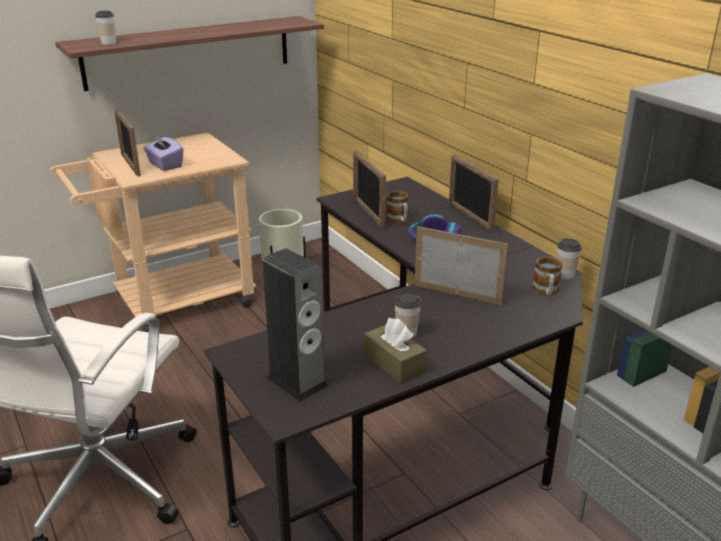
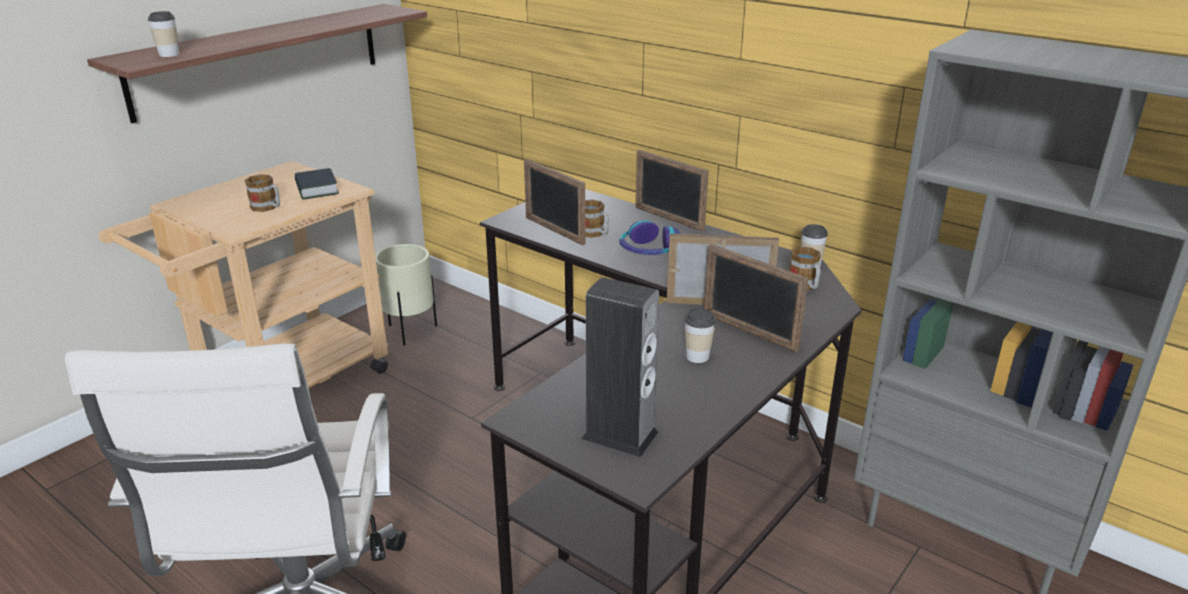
camera: 20 degrees left, 0 degrees up
picture frame [115,109,141,177] -> picture frame moved to [704,244,808,352]
purple tissue box [144,135,183,171] -> mug [245,175,280,212]
brown tissue box [364,318,427,384] -> none
none -> book [295,168,339,200]

